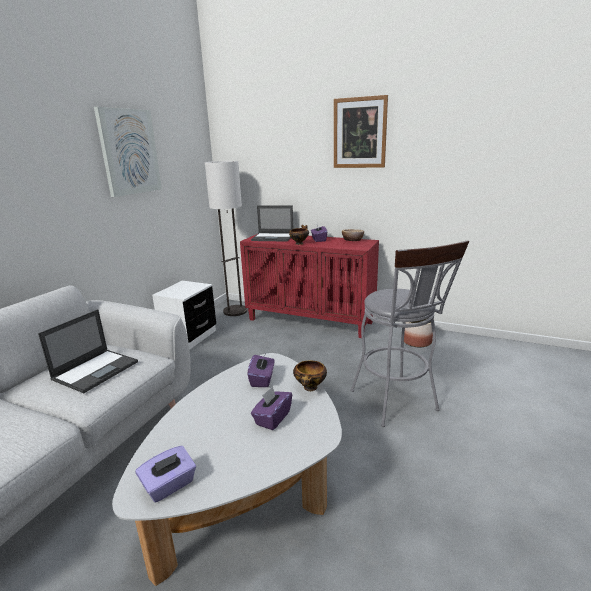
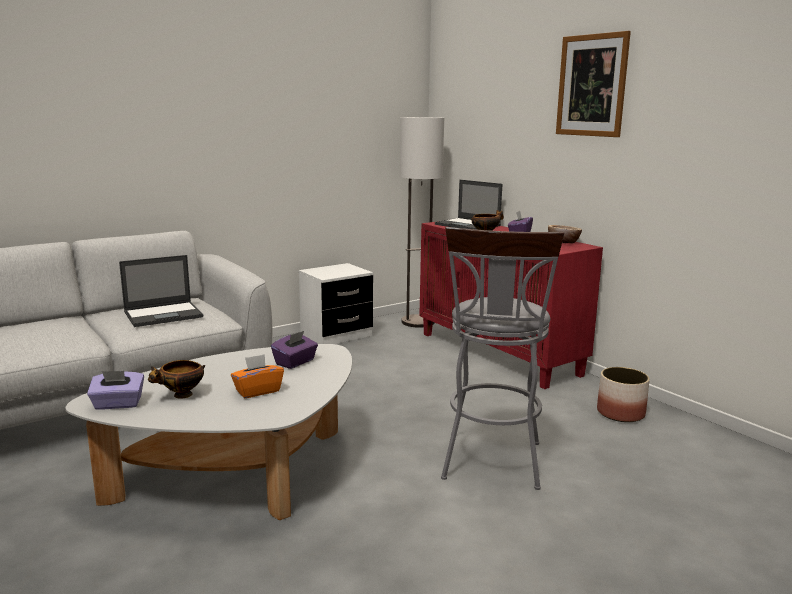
camera: 30 degrees right, 5 degrees down
picture [94,107,162,197] -> none
purple tissue box [251,386,292,430] -> orange tissue box [231,354,284,398]
bowl [293,361,327,391] -> bowl moved to [148,360,205,399]

